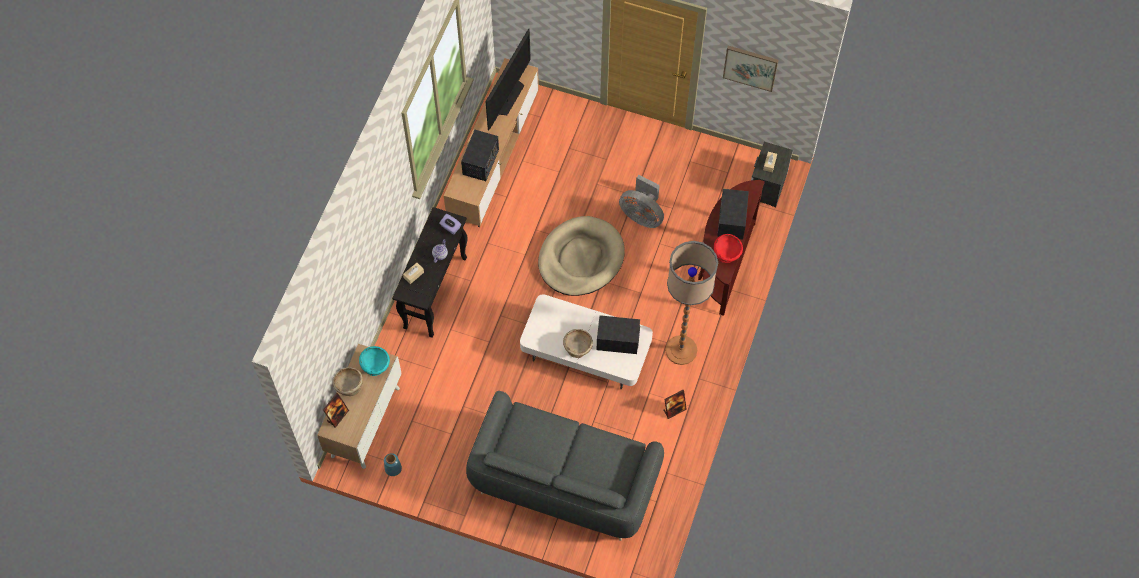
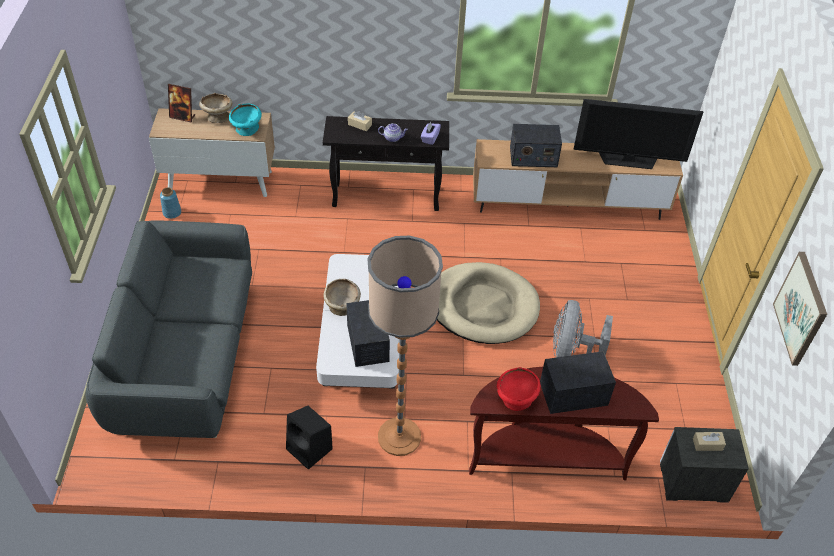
camera: 70 degrees right, 15 degrees down
picture frame [663,390,687,419] -> black speaker [286,406,333,470]

